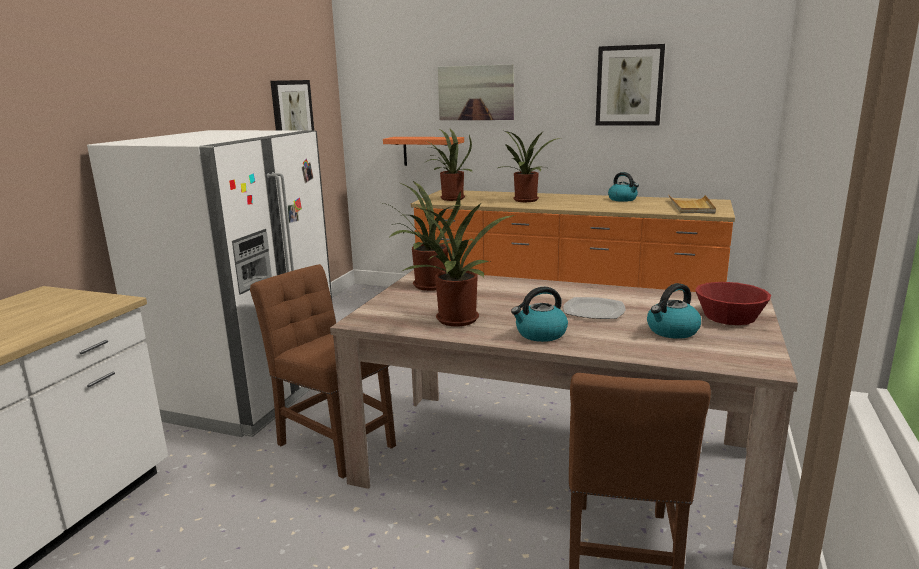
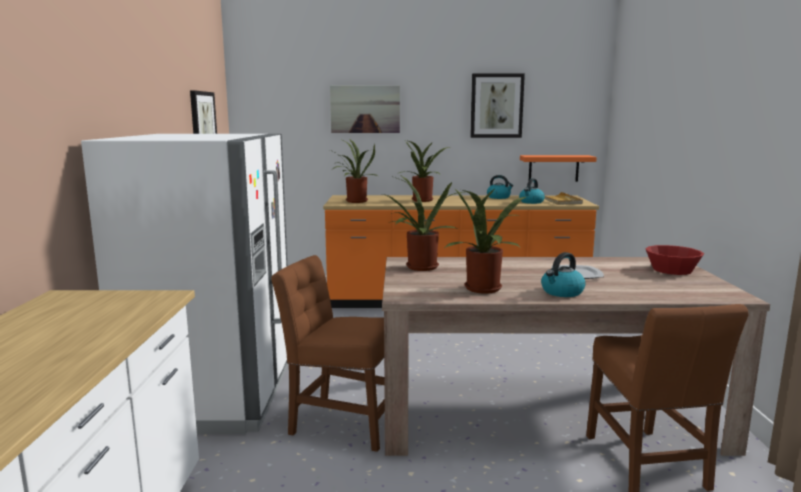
camera: 20 degrees left, 5 degrees down
orange shelf [383,137,464,166] -> orange shelf moved to [520,155,597,182]
kettle [647,283,701,339] -> kettle moved to [519,178,545,204]

